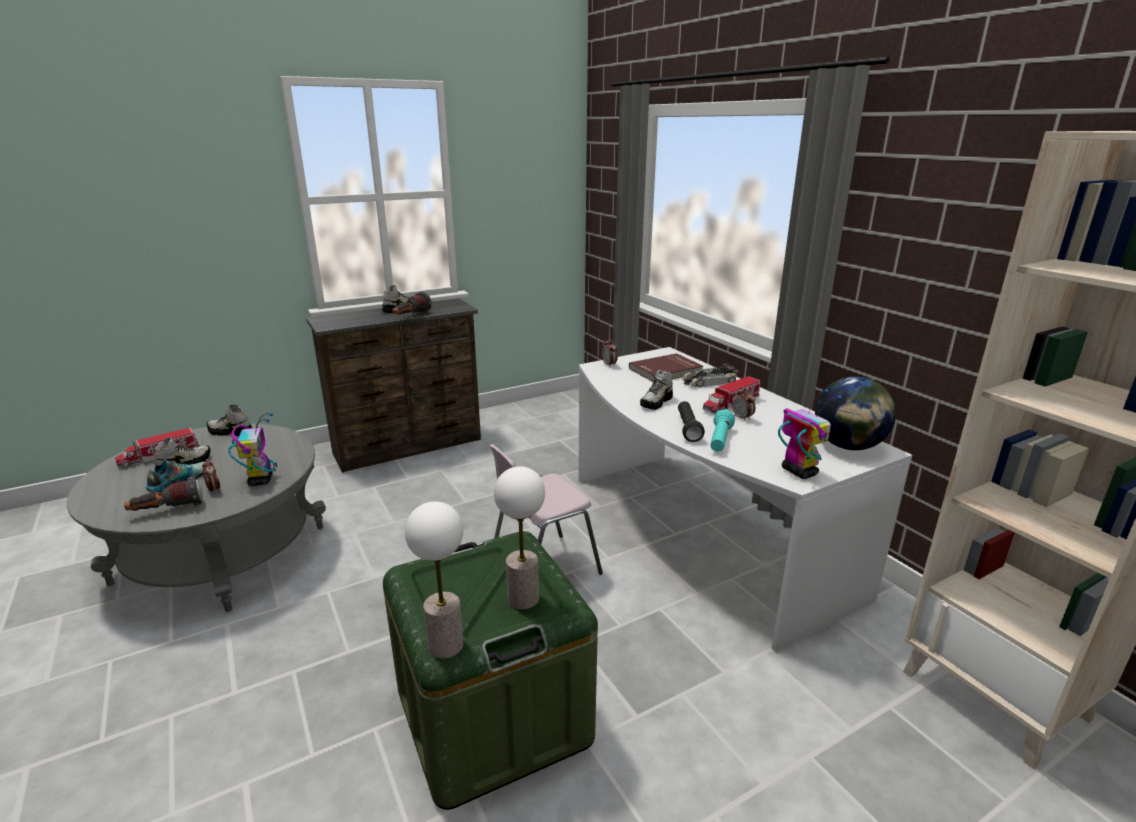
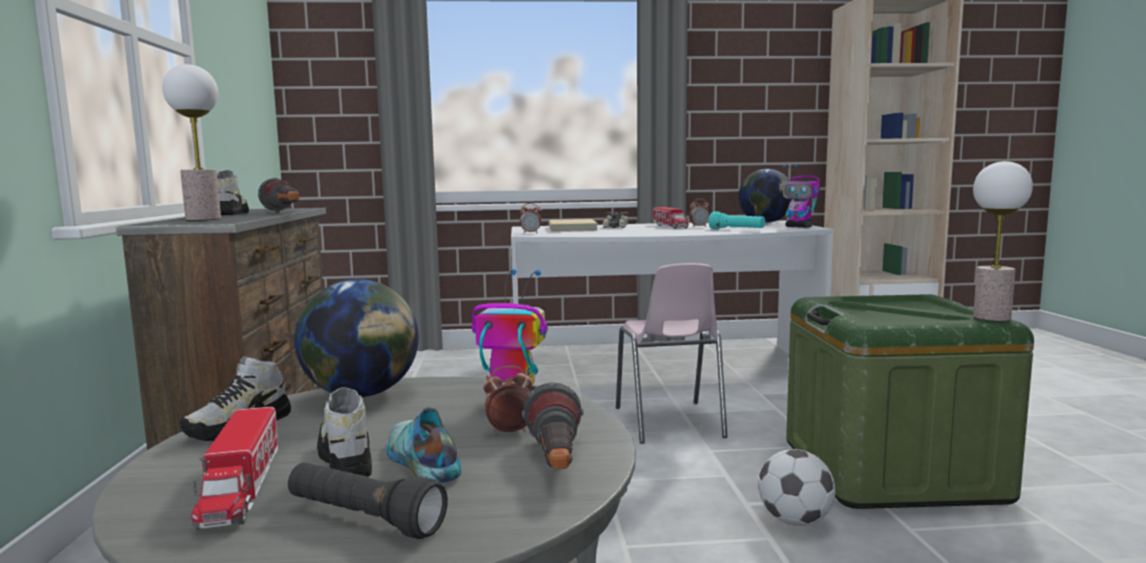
camera: 65 degrees left, 15 degrees down
table lamp [494,466,545,610] -> table lamp moved to [162,64,221,220]
red book [629,353,703,382] -> beige book [549,219,598,232]
shoe [640,370,673,410] -> none
black flashlight [678,401,705,442] -> black flashlight moved to [288,463,448,539]
toy robot [778,389,842,479] -> toy robot turned 135 degrees counterclockwise [783,164,820,228]
none -> globe [295,279,419,397]
none -> football [758,449,835,526]

